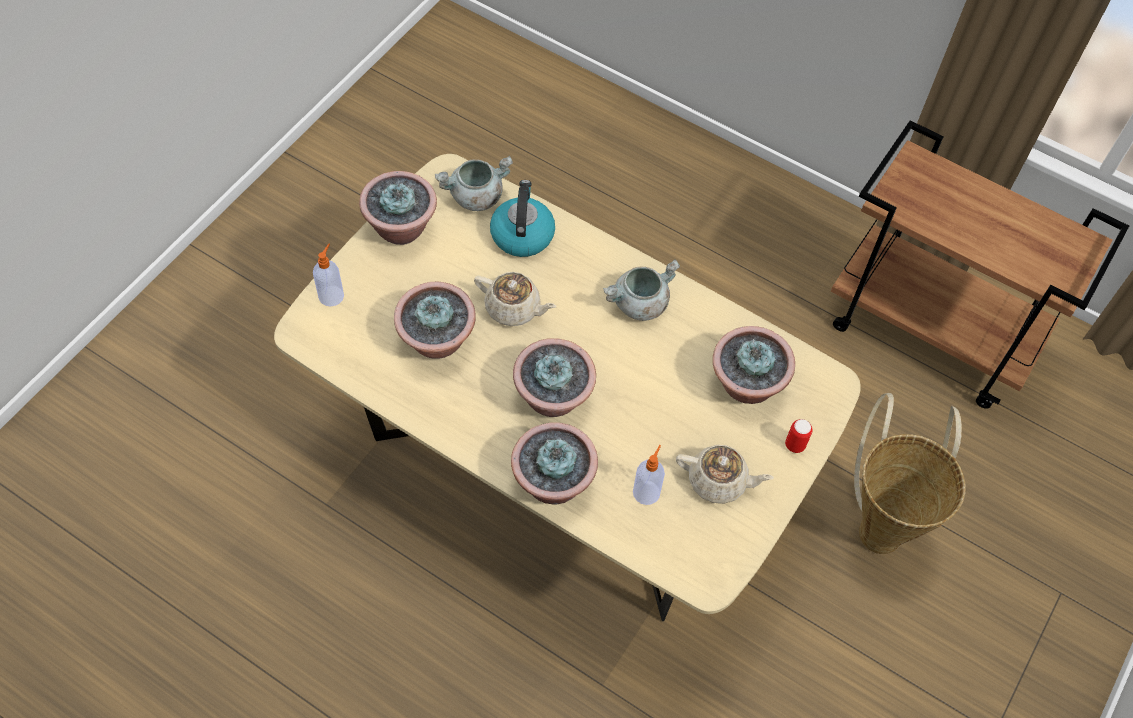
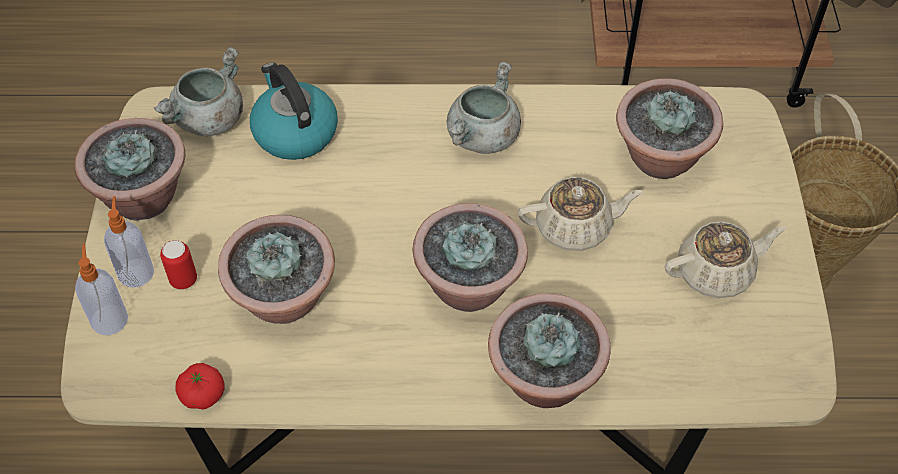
camera: 30 degrees left, 5 degrees down
beige teapot [474,272,556,326] -> beige teapot moved to [518,177,643,251]
soap dispenser [633,445,665,505] -> soap dispenser moved to [104,196,154,288]
can [785,419,813,453] -> can moved to [160,240,197,289]
none -> tomato [175,363,224,410]

